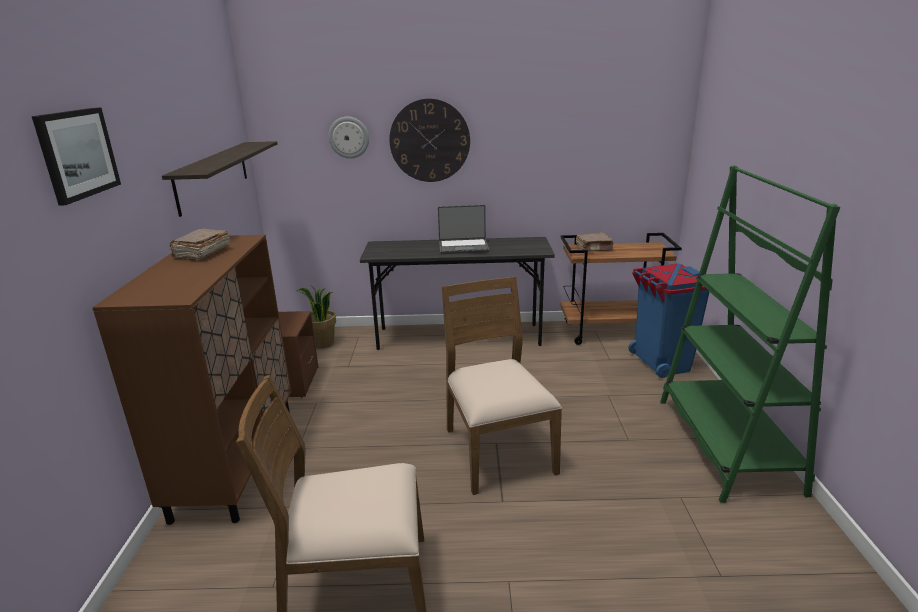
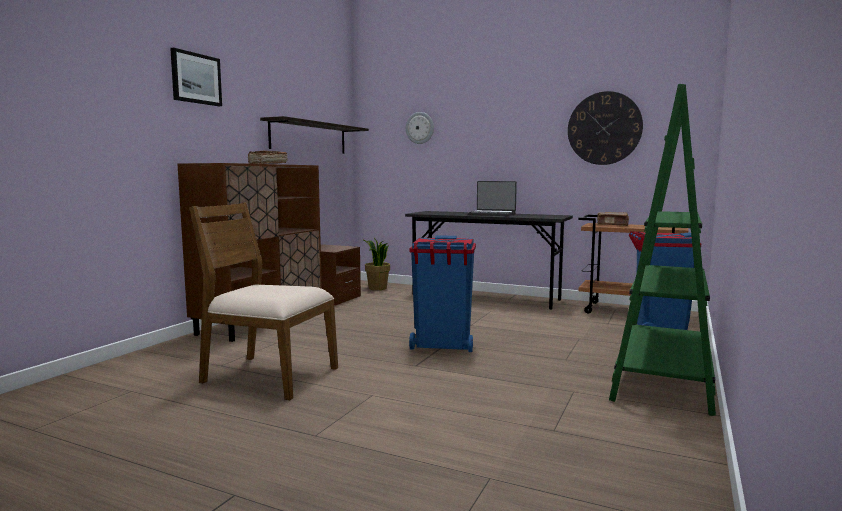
camera: 25 degrees right, 15 degrees down
wall clock [389,98,470,182] -> wall clock moved to [568,91,643,165]
brown chair [442,276,562,495] -> blue trash can [409,235,476,352]

